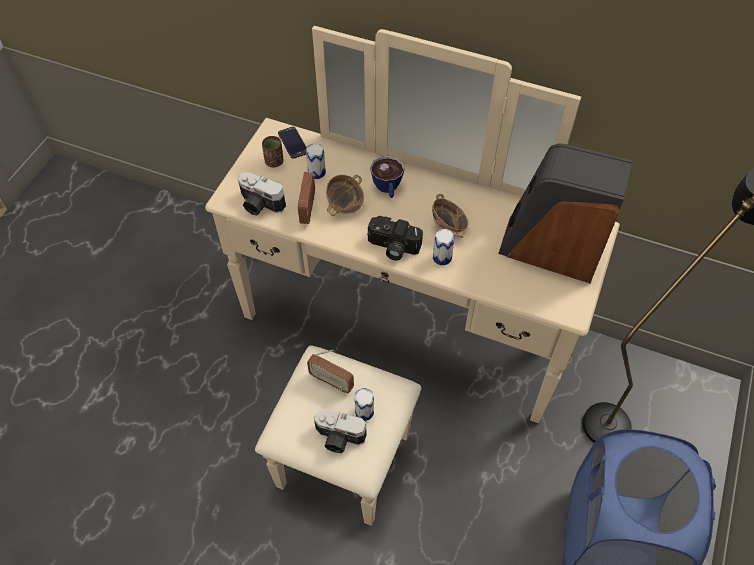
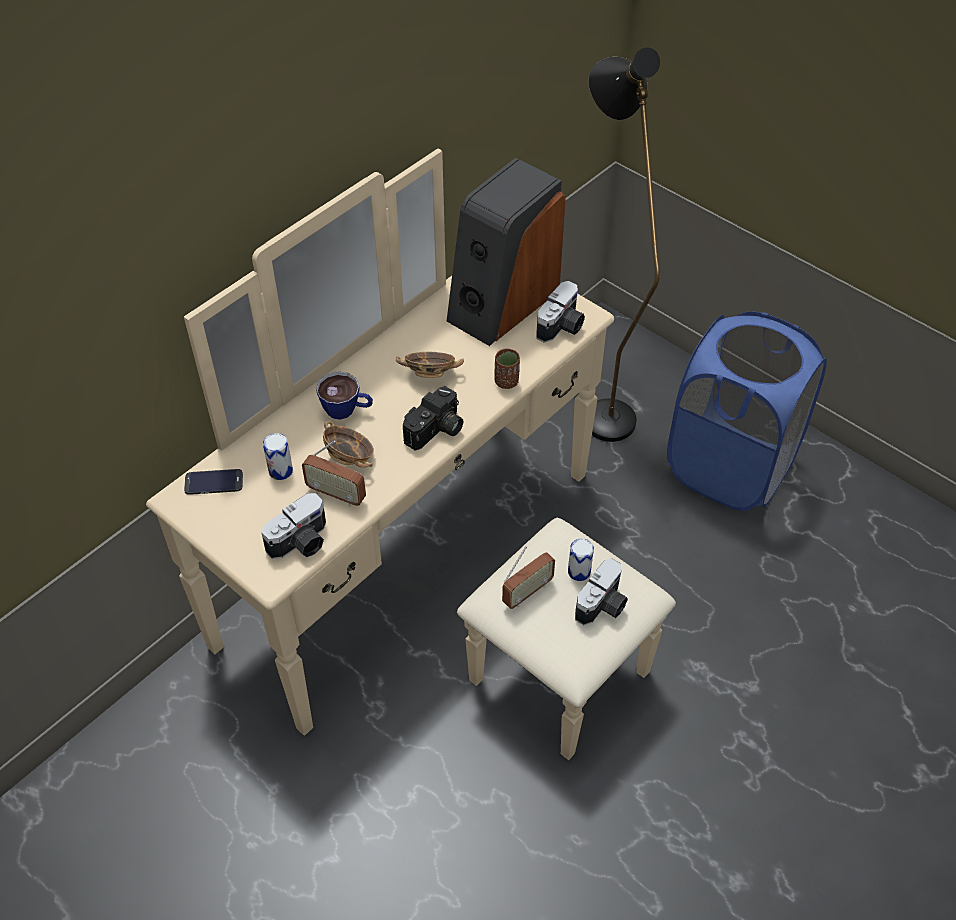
camera: 70 degrees left, 5 degrees down
brown cup [262,136,284,167] -> brown cup moved to [494,348,520,389]
can [433,229,455,265] -> none
none -> camera [536,281,585,343]

